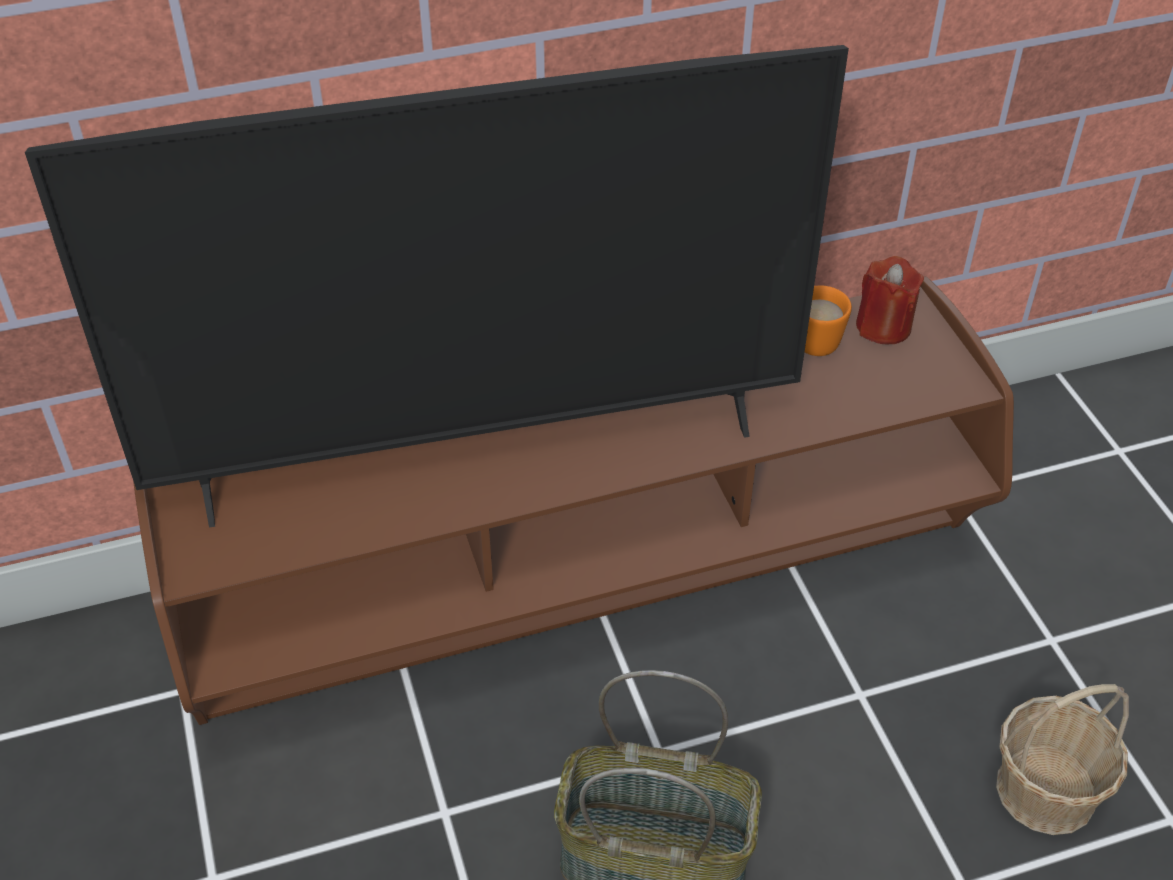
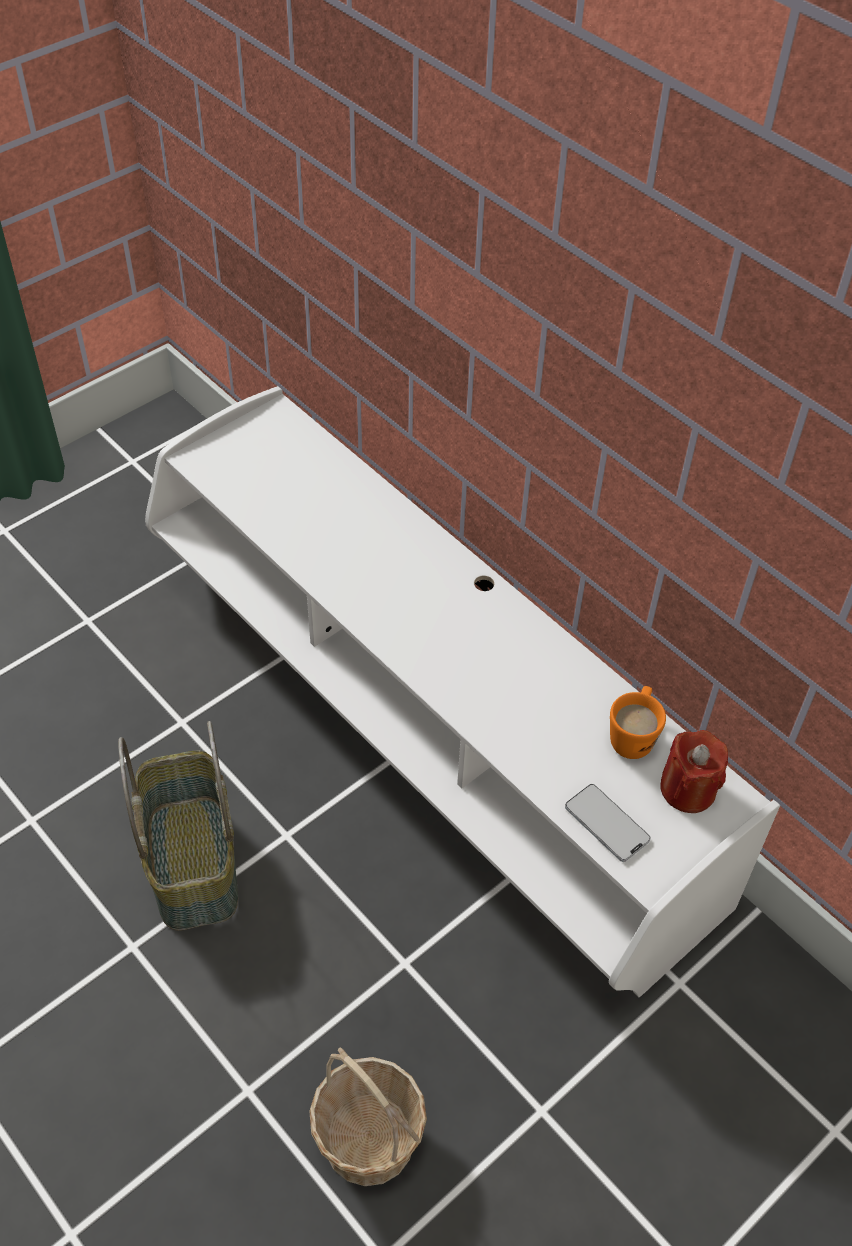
camera: 65 degrees right, 5 degrees up
television [25,45,849,528] -> none
brown tv stand [133,276,1014,725] -> white tv stand [145,386,780,997]
none -> phone [565,784,651,862]

